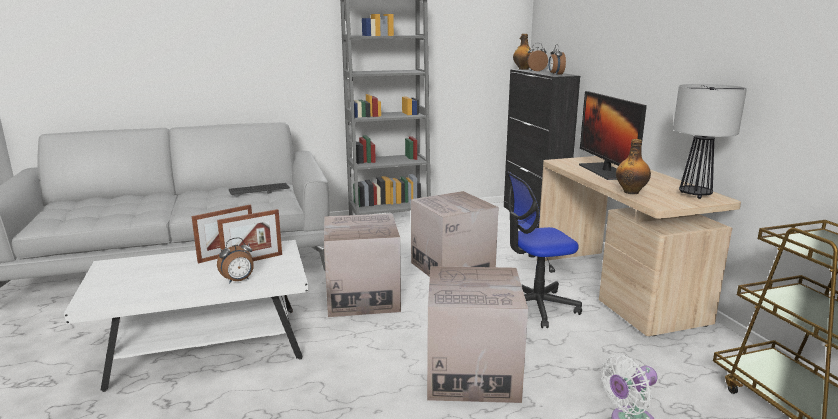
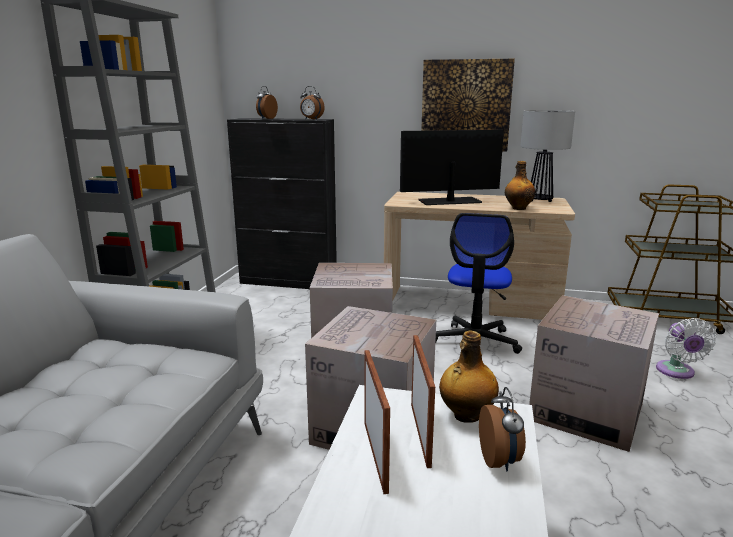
camera: 60 degrees left, 0 degrees up
keyboard [229,183,290,195] -> none
bottle [513,34,534,70] -> bottle moved to [439,330,499,423]
monitor [579,91,647,180] -> monitor turned 150 degrees clockwise [400,130,504,205]
none -> picture [421,59,515,151]

